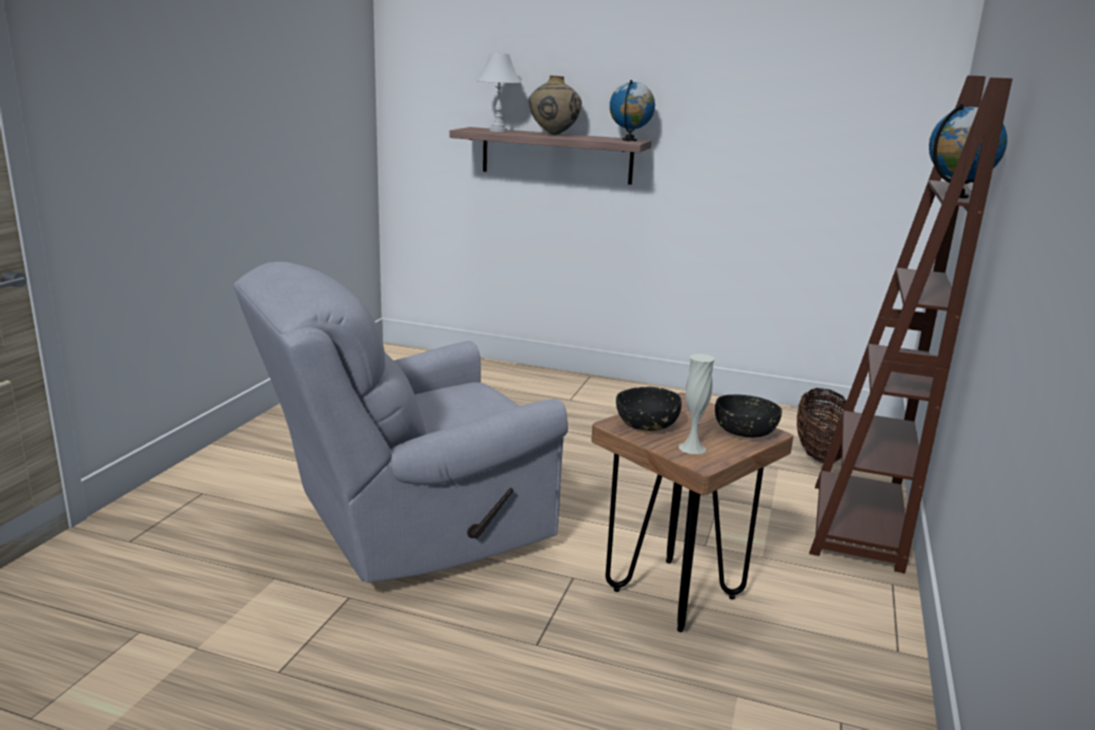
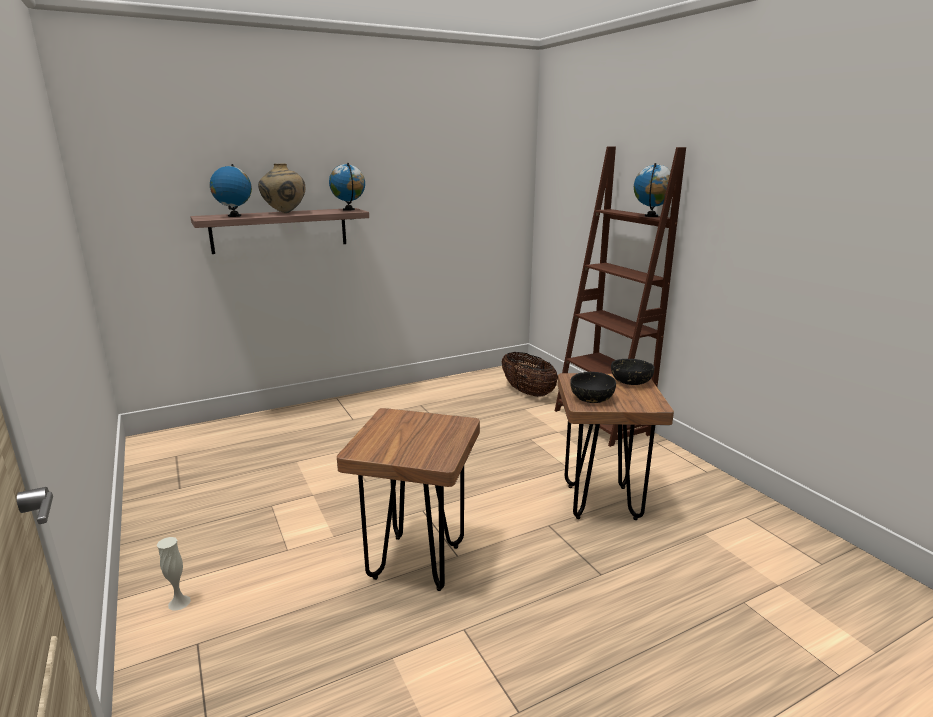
camera: 45 degrees left, 0 degrees up
grey armchair [234,262,568,583] -> brown stool [337,408,480,591]
white table lamp [477,53,522,132] -> globe [210,164,252,217]
white vase [679,354,715,454] -> white vase moved to [157,537,191,611]

